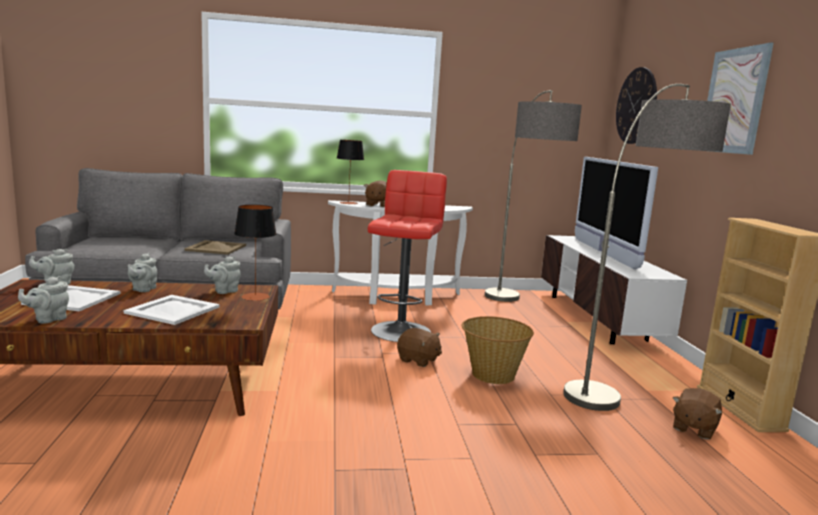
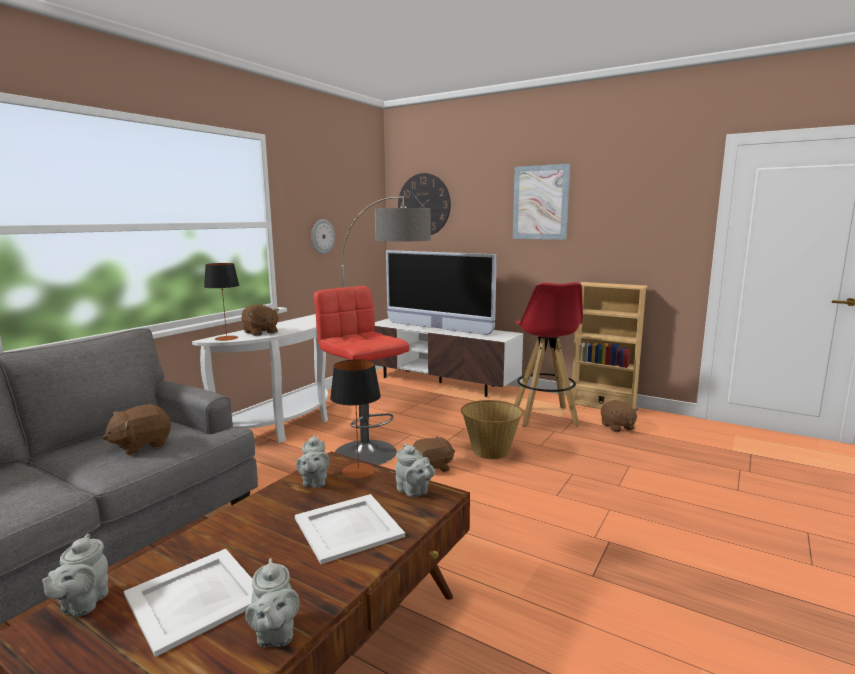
camera: 50 degrees left, 0 degrees up
grey teapot [127,253,157,292] -> grey teapot moved to [395,444,435,497]
beige tray [184,240,246,255] -> brown plush toy [103,404,171,455]
floor lamp [563,84,731,411] -> red stool [515,282,583,427]
none -> wall clock [311,219,335,254]

